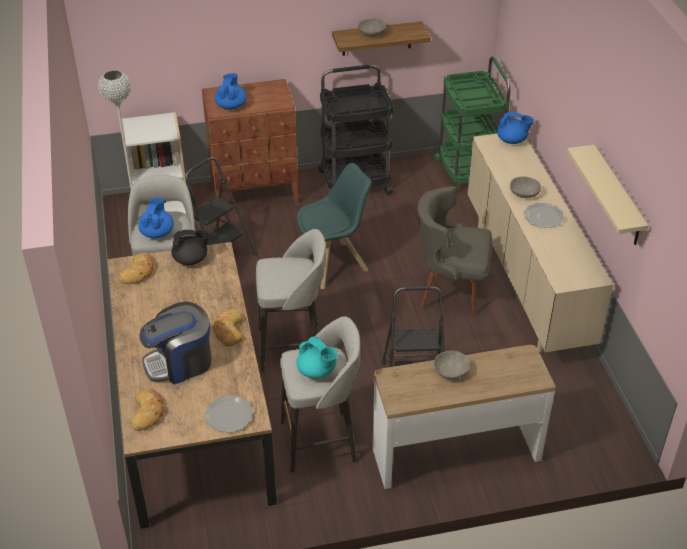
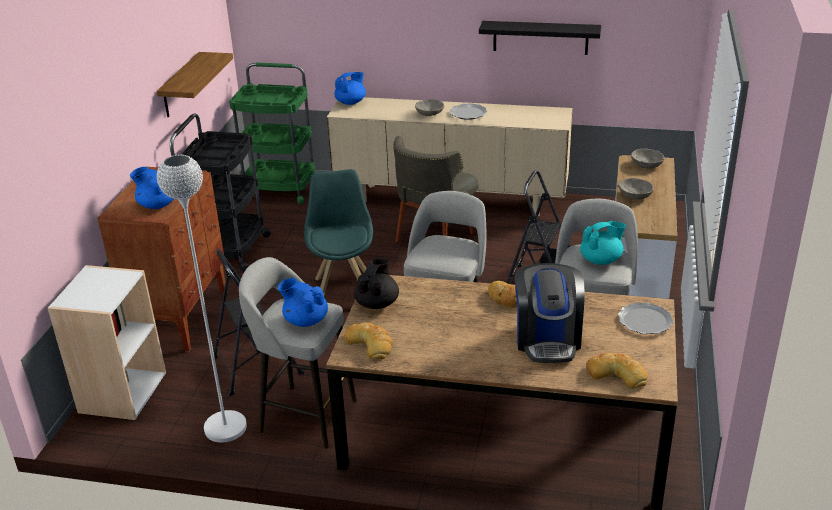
camera: 65 degrees left, 10 degrees down
grey bowl [358,18,386,36] -> grey bowl moved to [631,148,665,168]
beige shelf [567,145,648,245] -> black shelf [479,21,601,55]

